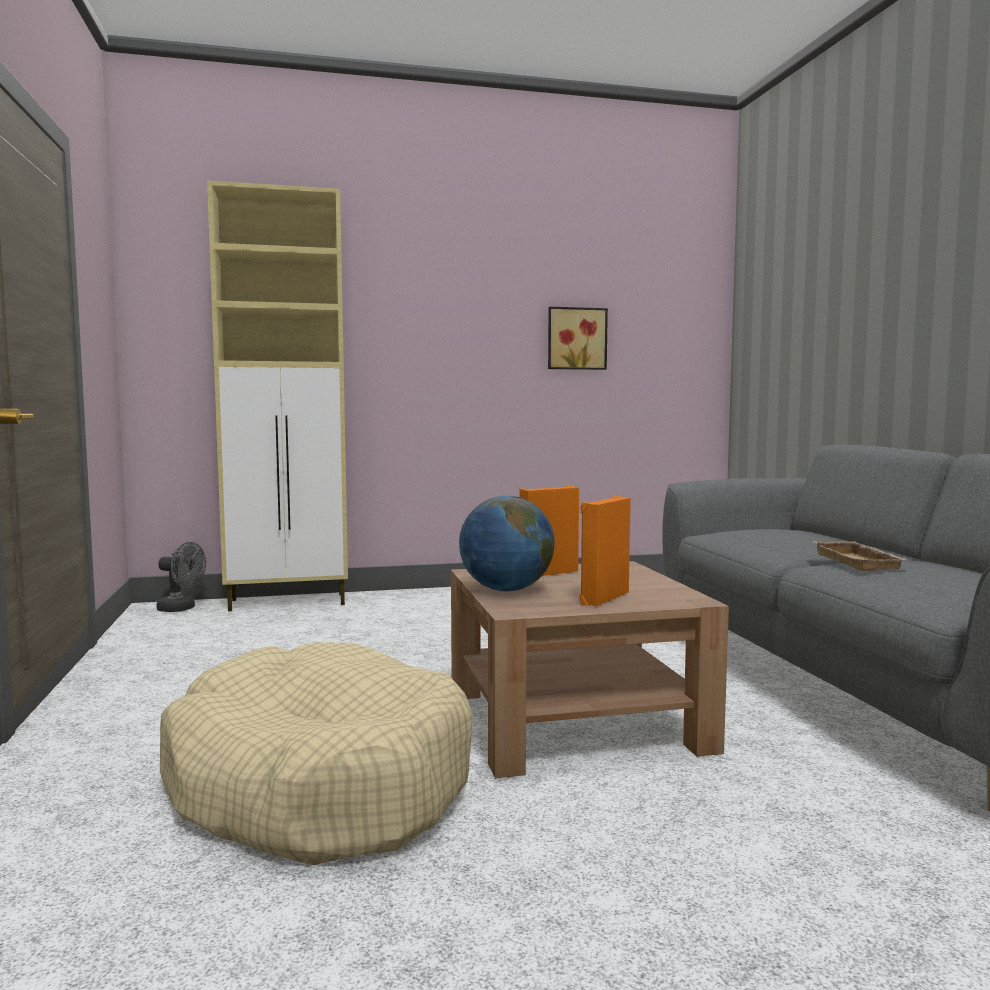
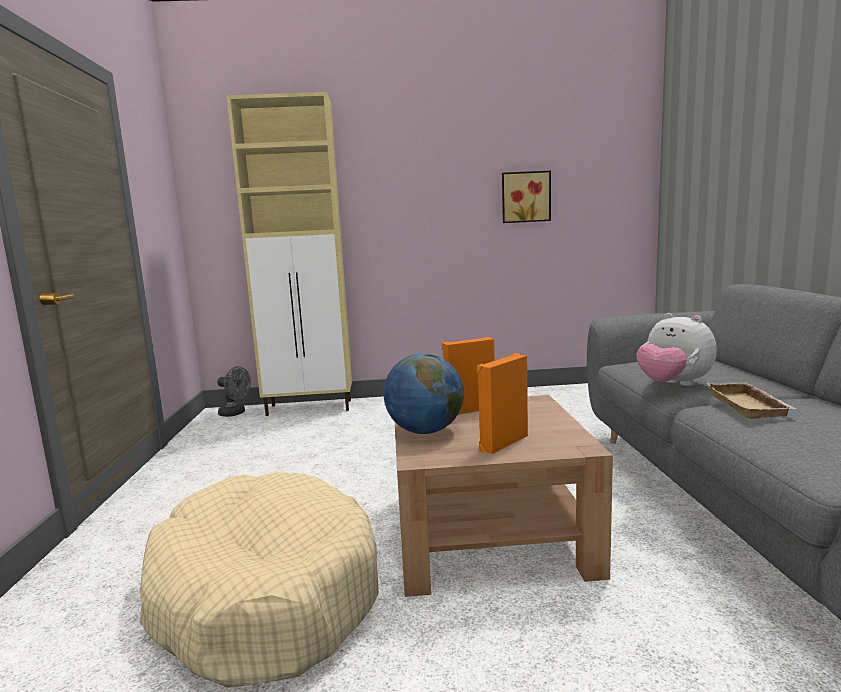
camera: 10 degrees right, 5 degrees up
none -> plush toy [636,313,717,386]

